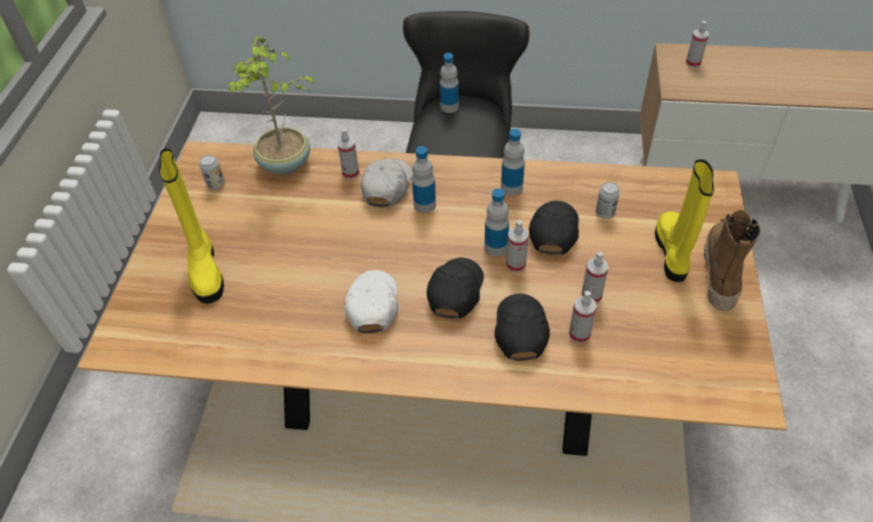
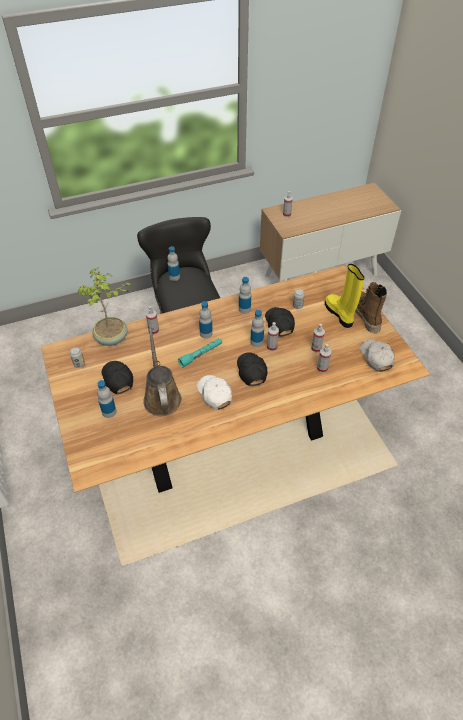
camera: 30 degrees left, 0 degrees up
yellow boot [159,148,224,304] -> bottle [97,380,117,418]
white cap [361,159,413,207] -> white cap moved to [360,339,395,372]
black cap [495,294,550,361] -> black cap moved to [102,361,133,394]
none -> brown watering can [143,328,182,416]
none -> turquoise flashlight [178,338,222,367]

